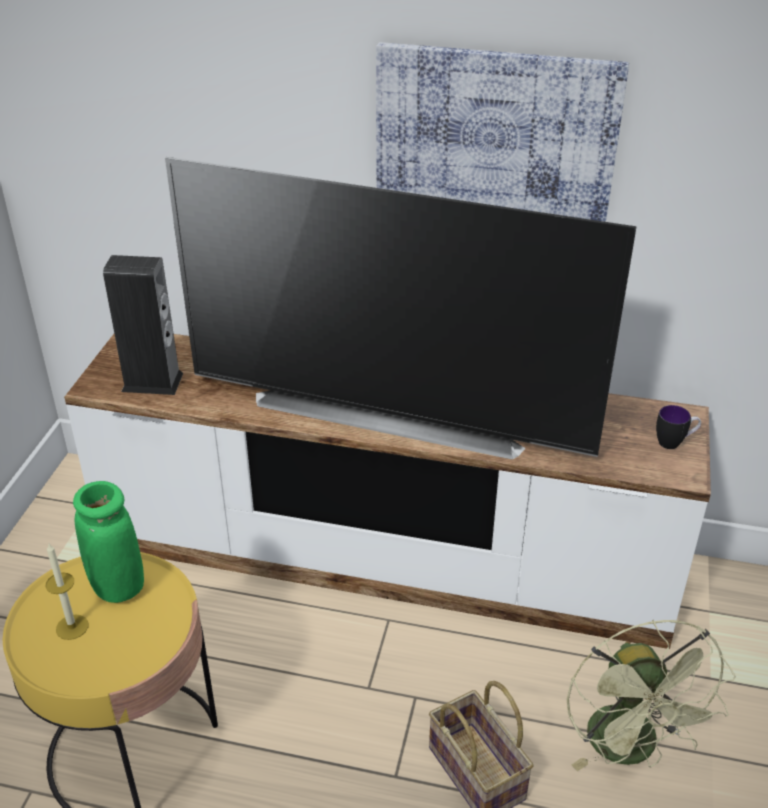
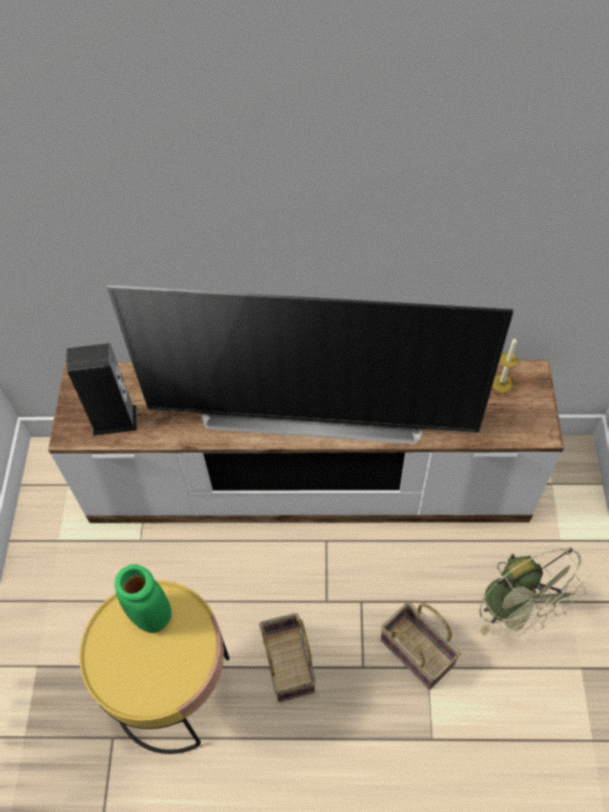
camera: 10 degrees left, 20 degrees up
candle [46,544,88,640] -> candle moved to [492,338,518,392]
picture [376,42,629,221] -> none
mug [656,405,701,449] -> none
none -> basket [259,613,316,702]

